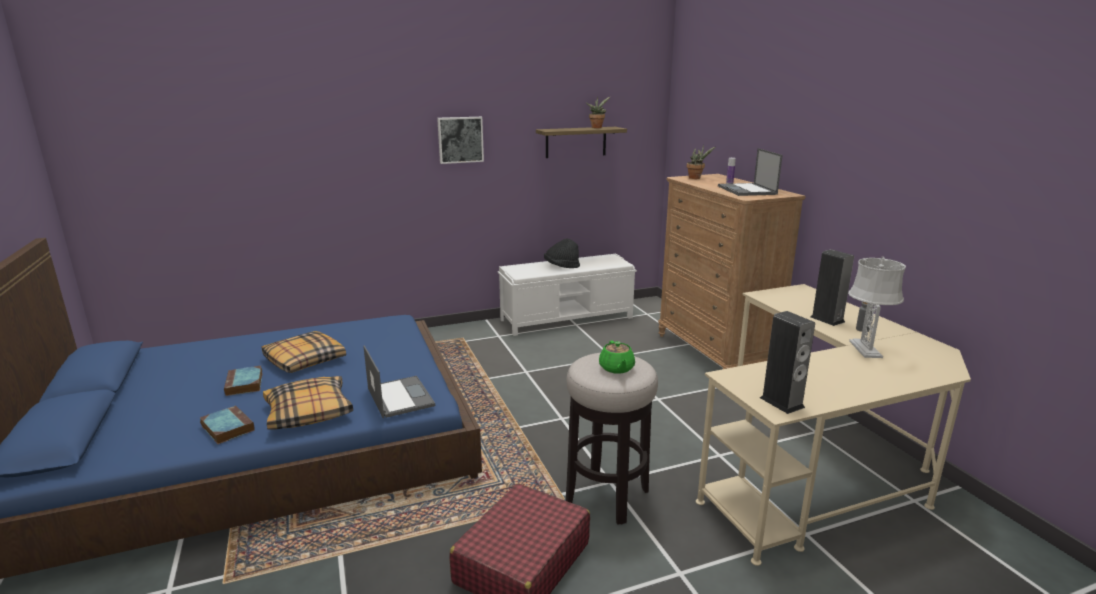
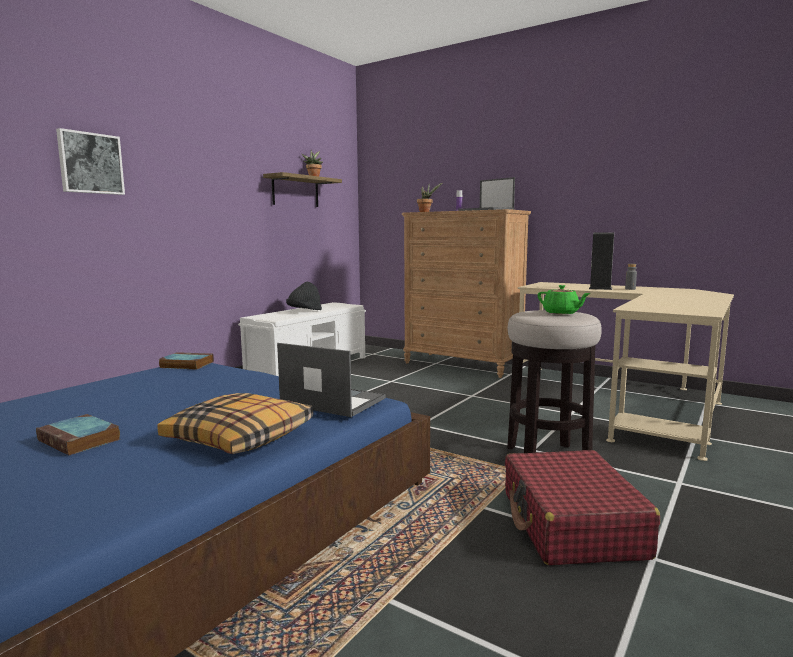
camera: 35 degrees left, 10 degrees down
book [200,405,255,444] -> book moved to [159,352,214,370]
pillow [262,331,346,373] -> none
picture [437,117,484,164] -> picture moved to [56,128,125,195]
speaker [760,311,815,414] -> none
grey table lamp [848,256,906,358] -> none

